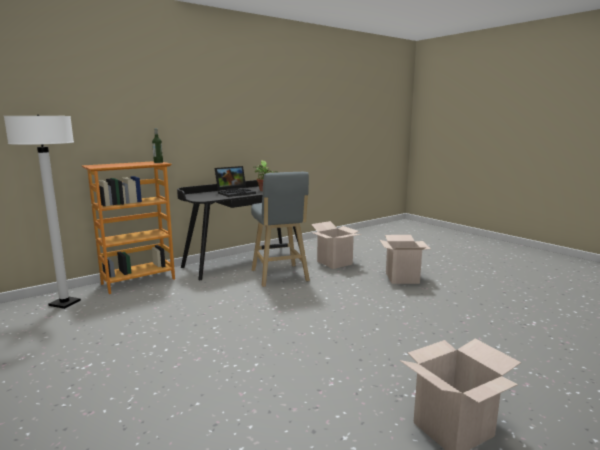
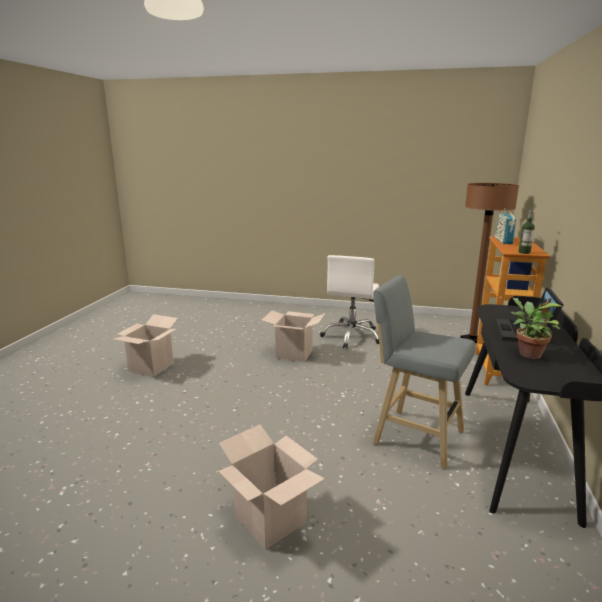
camera: 140 degrees right, 5 degrees up
white floor lamp [4,115,81,309] -> brown floor lamp [460,183,519,343]
cardboard box [311,221,361,269] -> cardboard box moved to [261,310,326,362]
none -> white office chair [320,255,379,349]
none -> radio [495,208,516,244]

